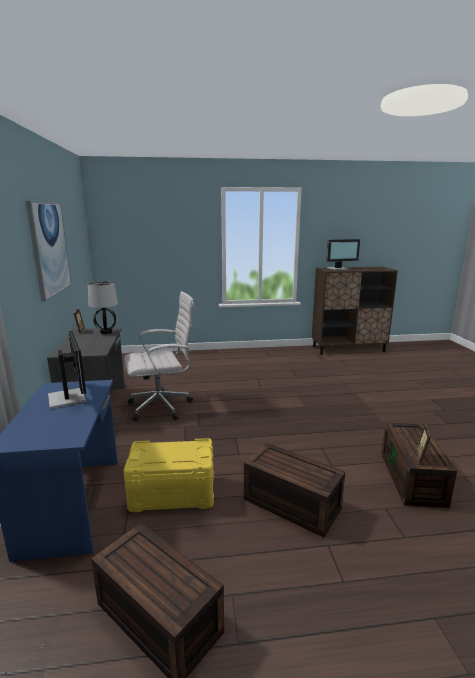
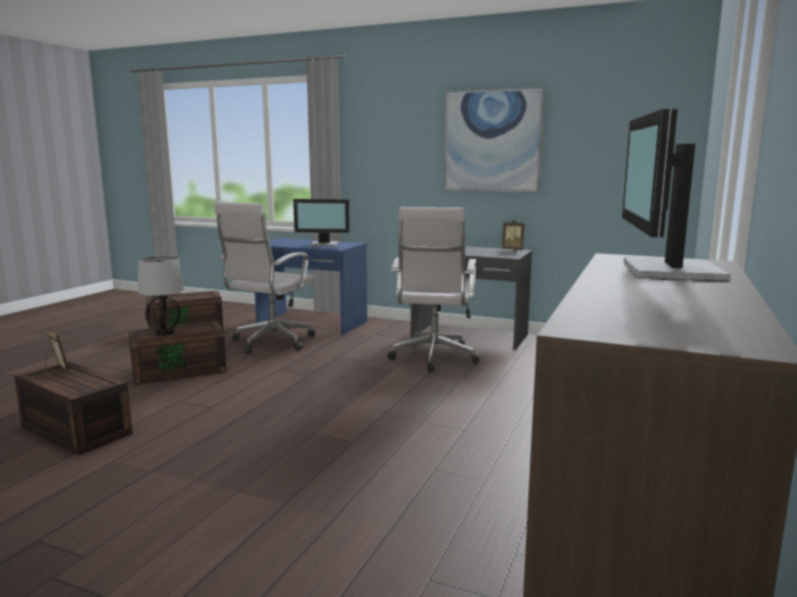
camera: 120 degrees right, 5 degrees down
table lamp [88,281,118,334] -> table lamp moved to [138,256,184,336]
yellow storage box [123,438,214,512] -> white office chair [214,202,316,353]

